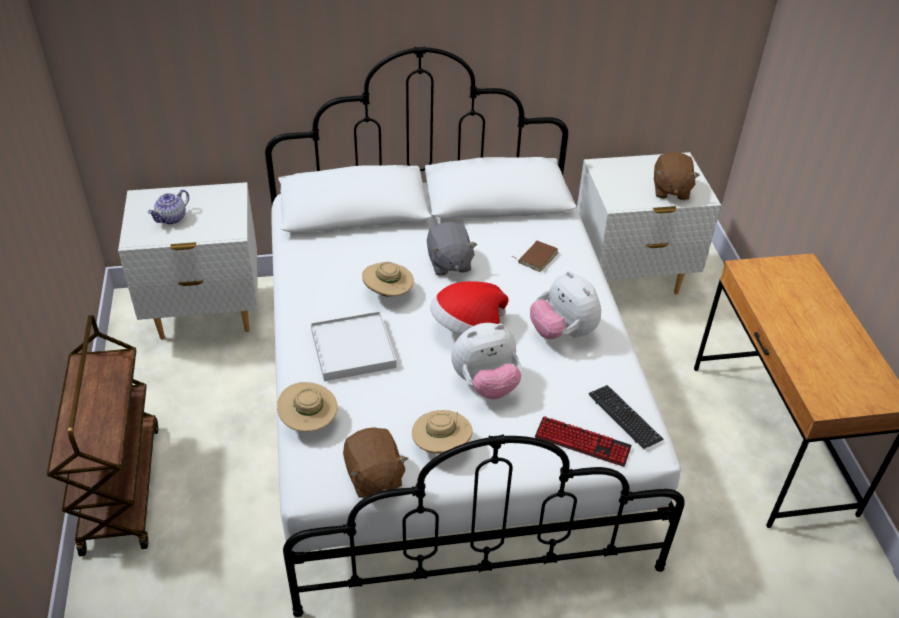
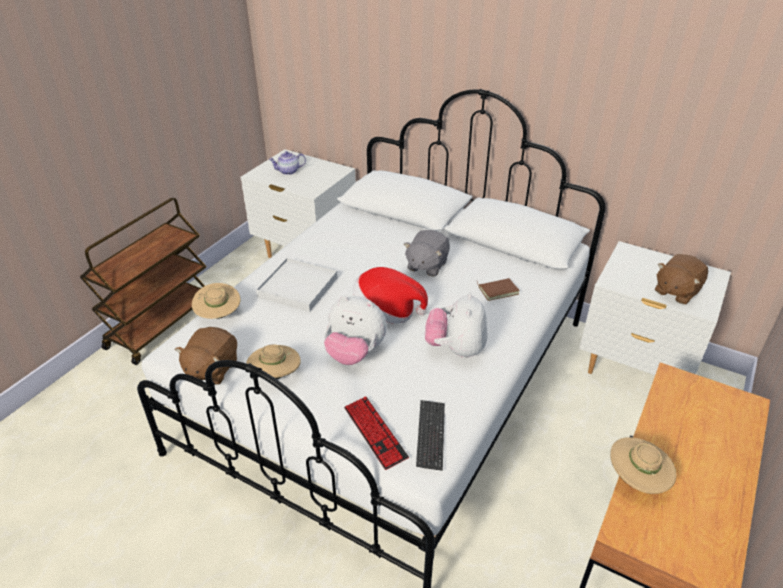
camera: 40 degrees right, 5 degrees down
beige hat [362,262,414,297] -> beige hat moved to [610,437,676,494]

